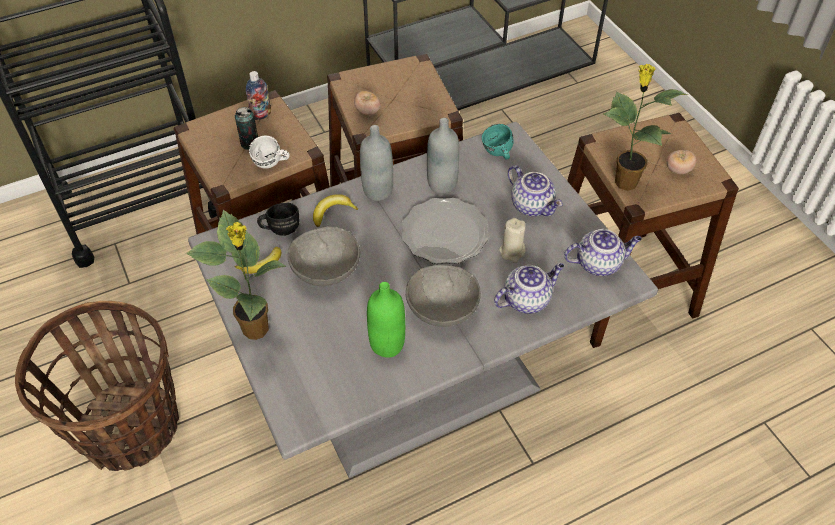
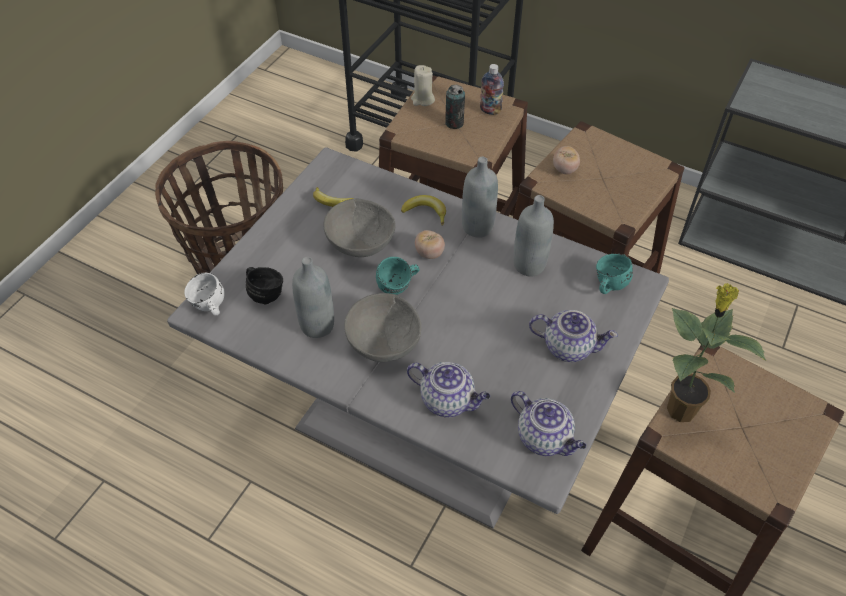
camera: 55 degrees right, 0 degrees up
potted plant [186,210,287,340] -> none
white mug [249,135,290,168] -> white mug moved to [184,273,225,316]
black mug [257,203,300,236] -> black mug moved to [246,267,283,304]
green bottle [367,282,405,358] -> grey bottle [292,257,334,338]
plate [402,198,489,264] -> none
beige candle [499,218,525,263] -> beige candle moved to [411,65,435,106]
teapot [508,165,563,216] -> teapot turned 90 degrees counterclockwise [529,310,618,362]
tomato [666,150,697,174] -> tomato moved to [415,230,445,259]
none -> turquoise mug [376,257,419,295]

